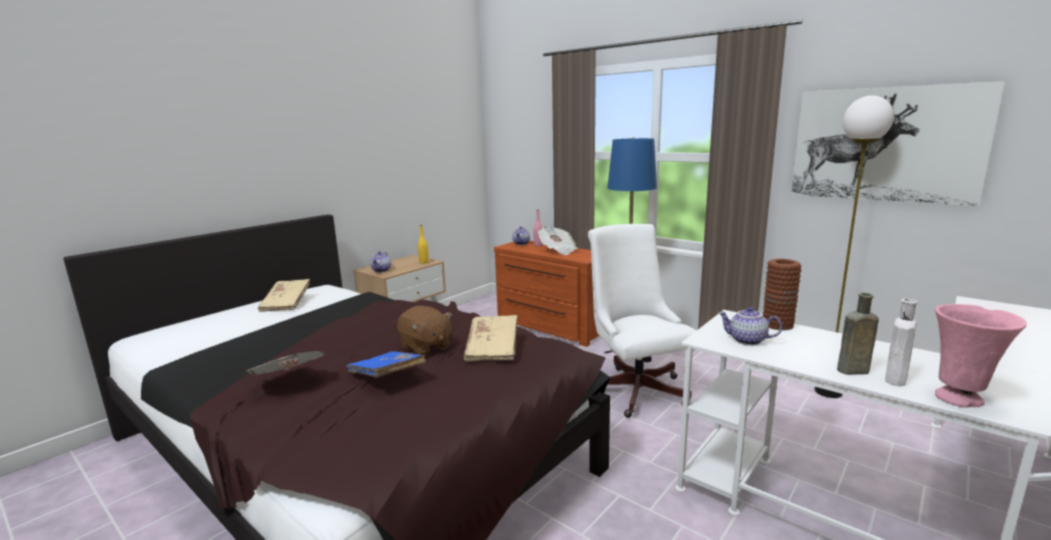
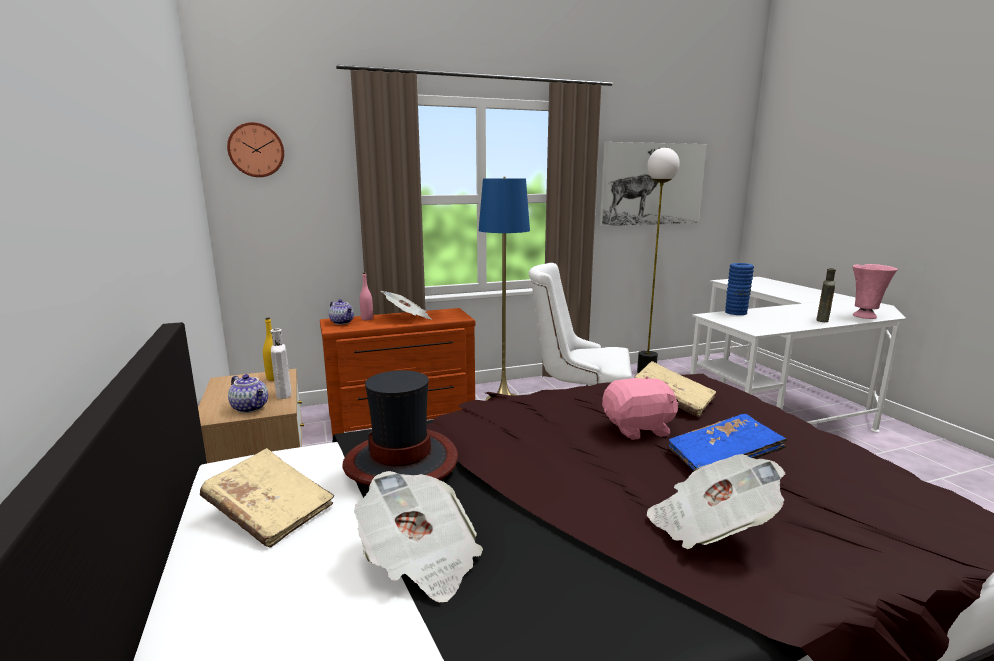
camera: 60 degrees left, 0 degrees up
brown plush toy [397,306,452,356] -> pink plush toy [602,376,678,440]
teapot [718,307,782,345] -> none
brown vase [763,259,801,330] -> blue vase [725,263,754,315]
white bottle [885,299,917,386] -> white bottle moved to [271,329,291,399]
none -> wall clock [227,122,284,177]
none -> hat [343,370,458,486]
none -> newspaper [354,471,483,602]

